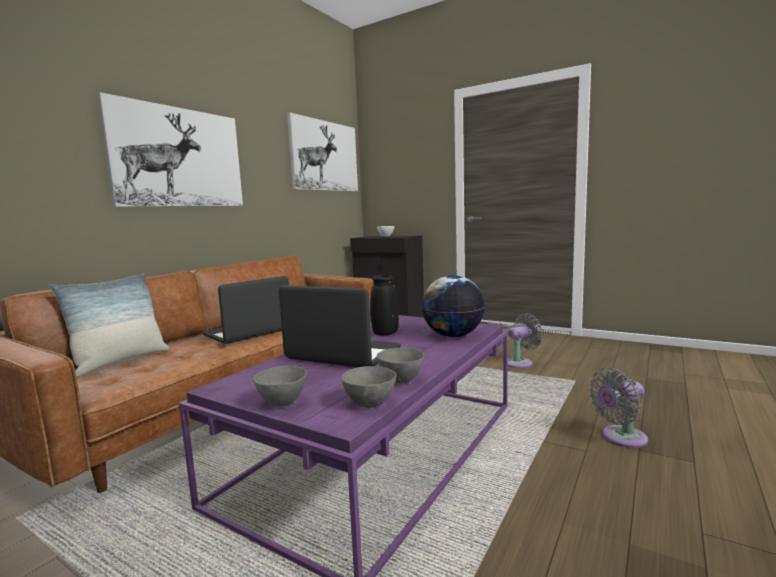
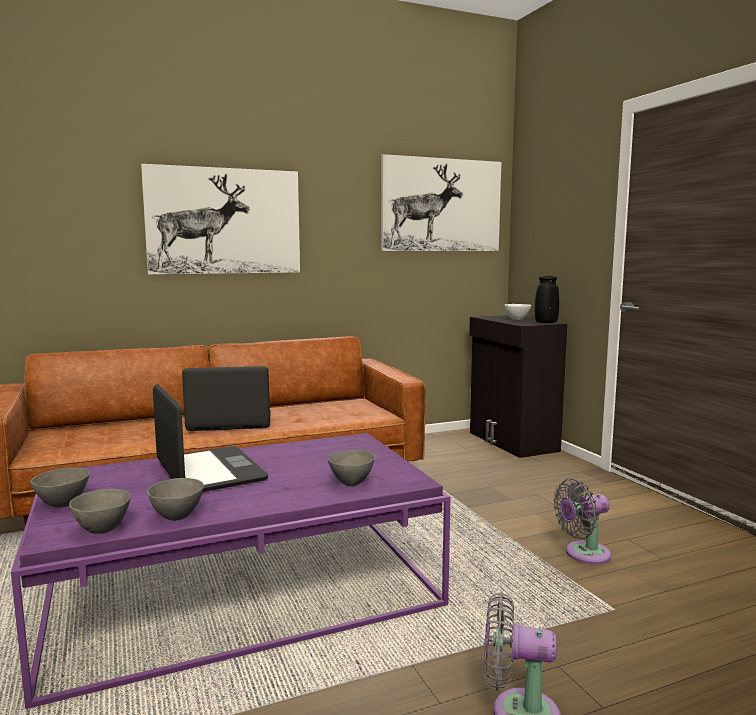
camera: 35 degrees right, 0 degrees up
pillow [50,273,169,377] -> none
black vase [370,274,399,335] -> black vase moved to [534,276,559,323]
globe [422,275,485,337] -> grey bowl [328,450,375,486]
grey fan [507,313,543,368] -> grey fan turned 150 degrees clockwise [553,478,611,564]

